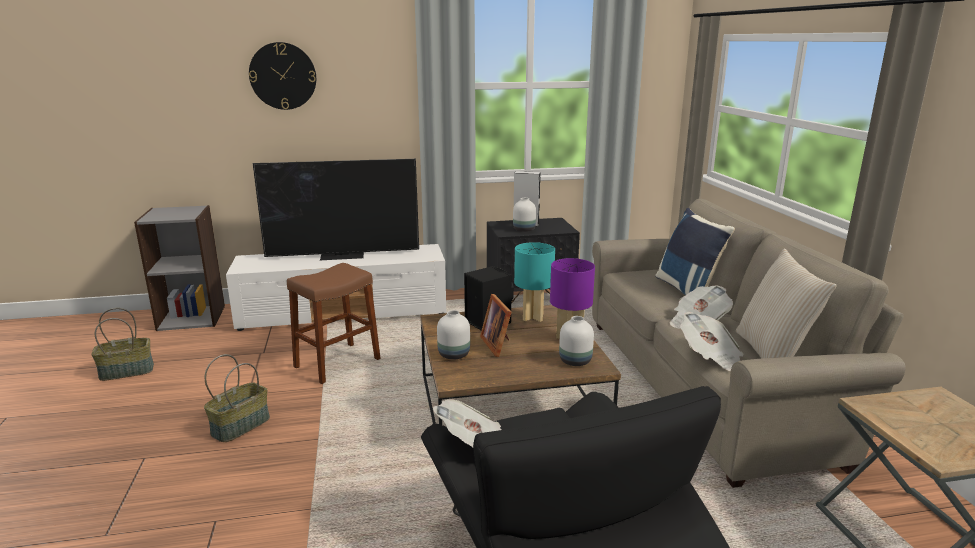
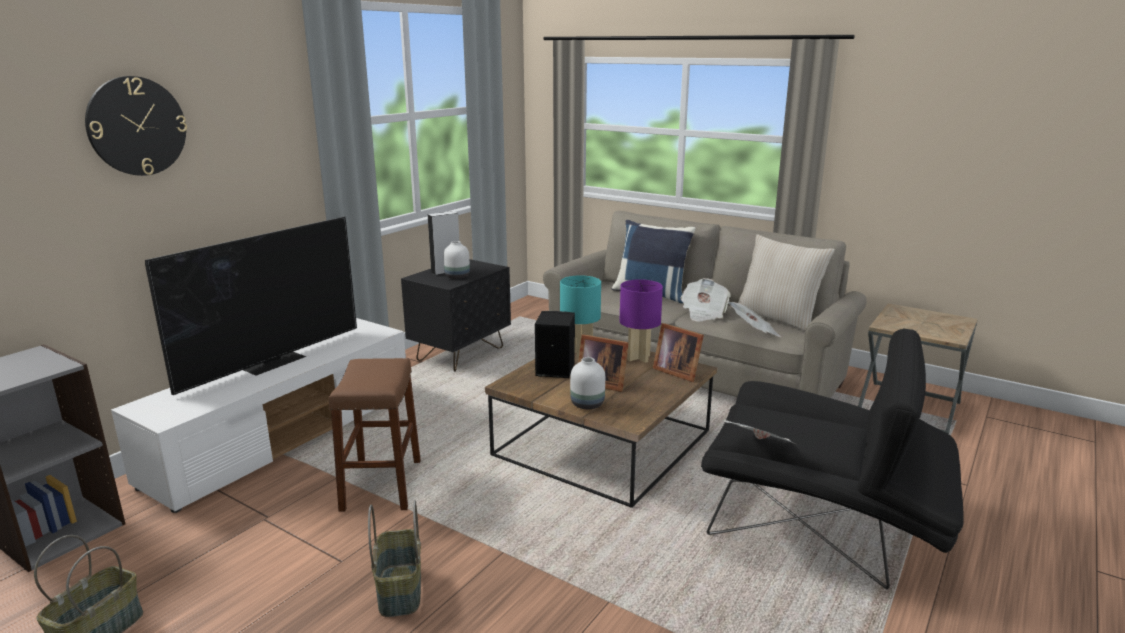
camera: 45 degrees left, 0 degrees up
white vase [559,316,594,366] -> picture frame [653,323,704,382]

